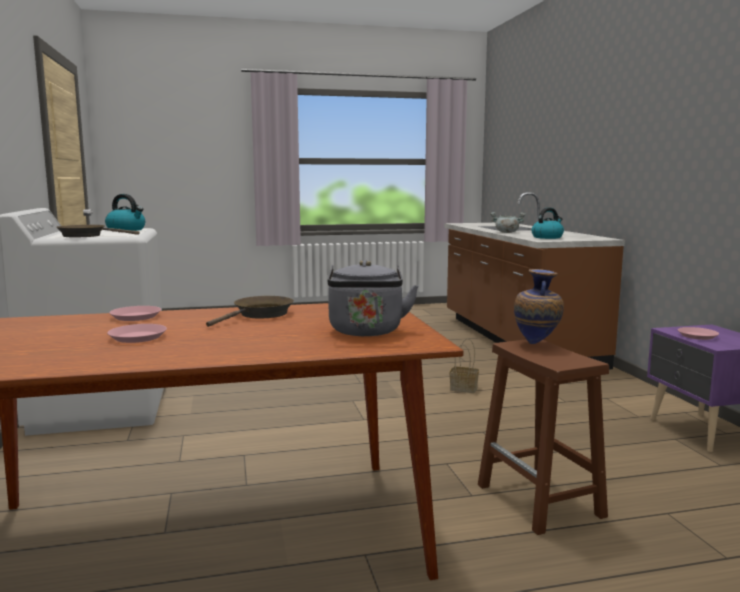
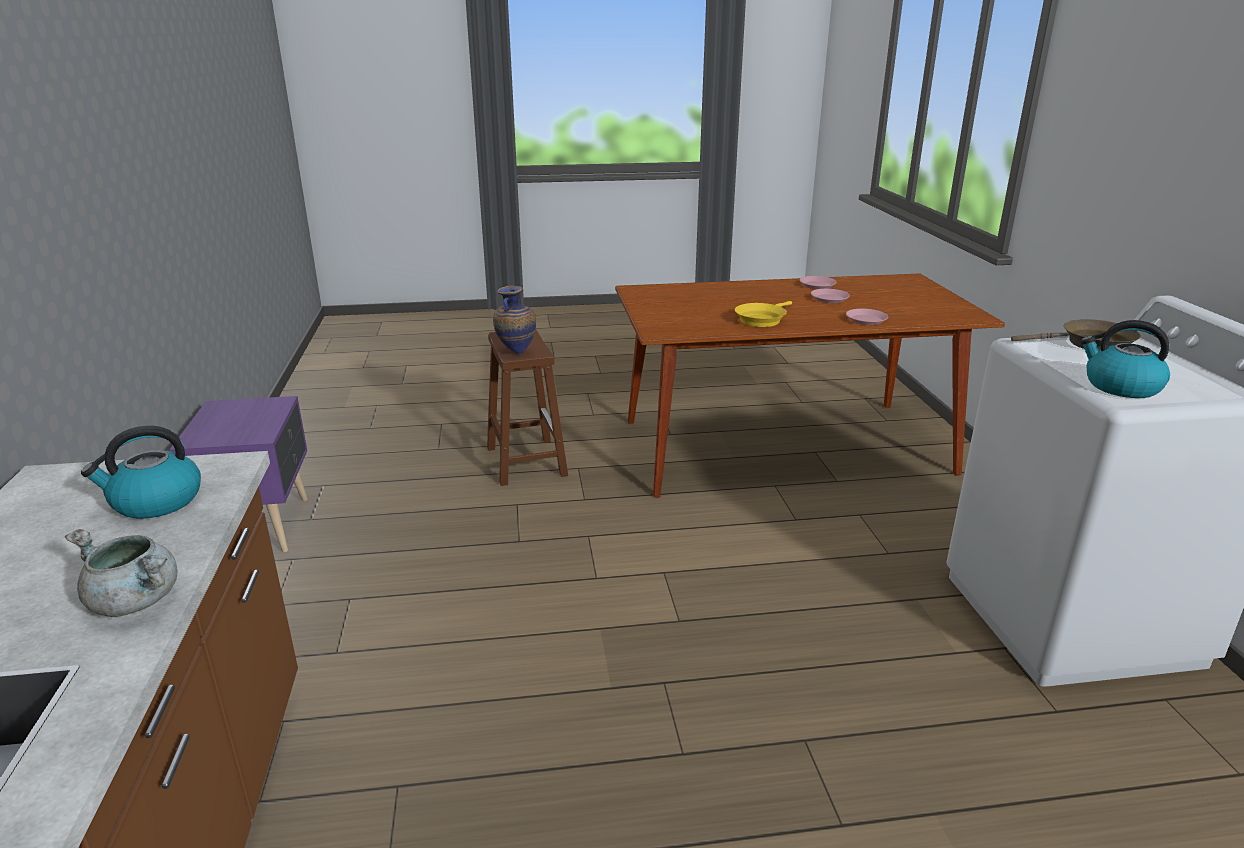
camera: 175 degrees left, 15 degrees up
brown frying pan [206,296,294,327] -> yellow frying pan [735,301,792,327]
grey kettle [328,260,419,336] -> none
basket [450,338,479,393] -> none
pink plate [678,327,719,340] -> pink plate moved to [800,276,837,289]

